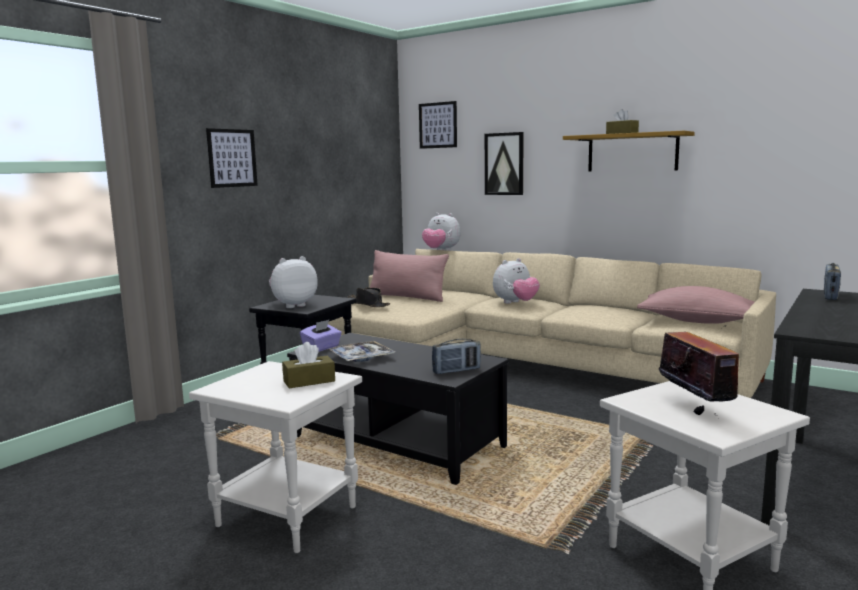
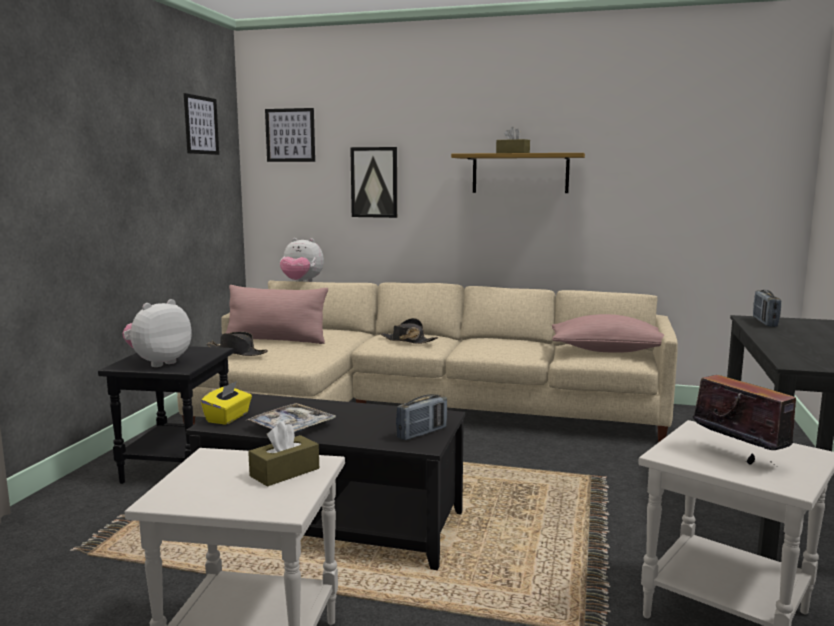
camera: 20 degrees left, 0 degrees up
picture [206,128,258,188] -> picture moved to [184,93,219,155]
purple tissue box [300,320,342,352] -> yellow tissue box [201,381,252,425]
plush toy [493,258,540,304] -> black hat [381,318,438,344]

